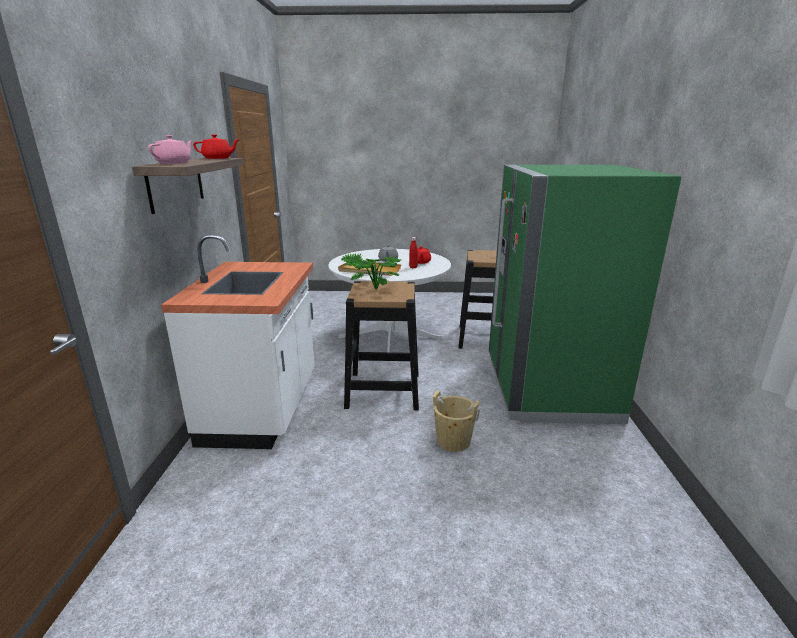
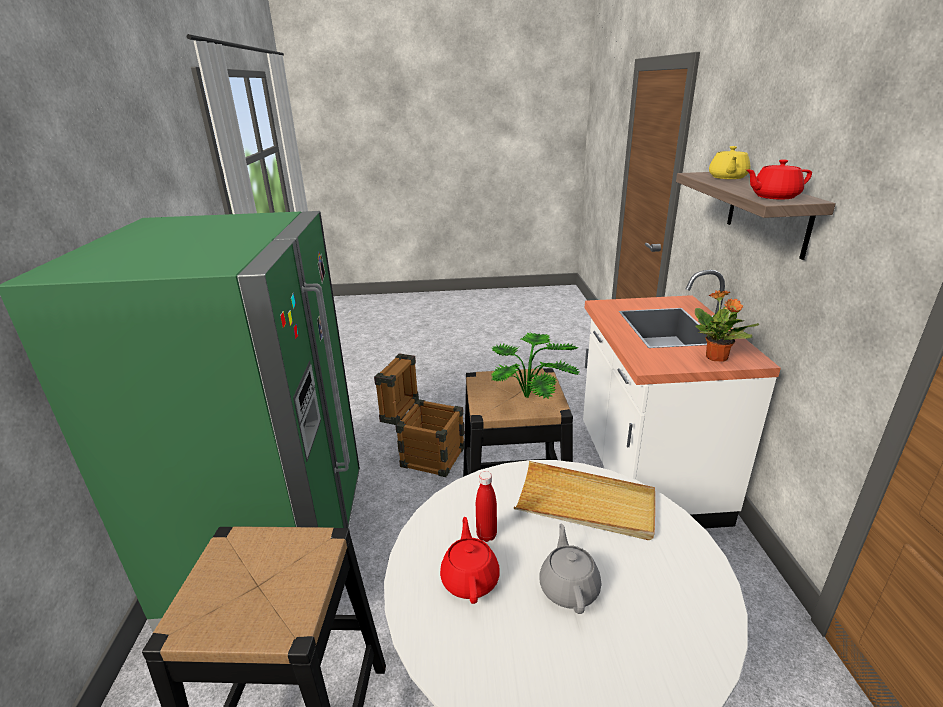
camera: 175 degrees right, 5 degrees up
pink teapot [148,135,193,164] -> yellow teapot [709,146,751,179]
beige bucket [433,391,480,452] -> crate [374,353,465,477]
none -> potted plant [695,290,759,362]

